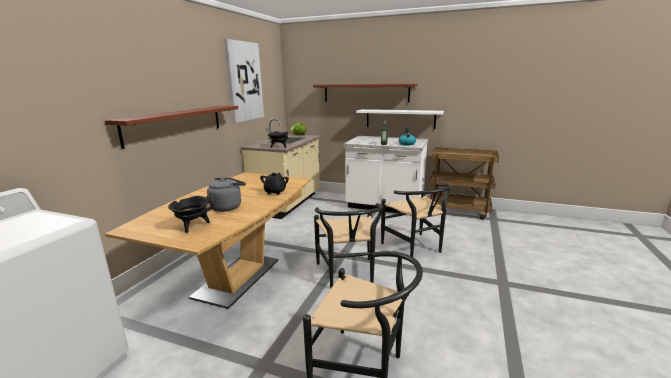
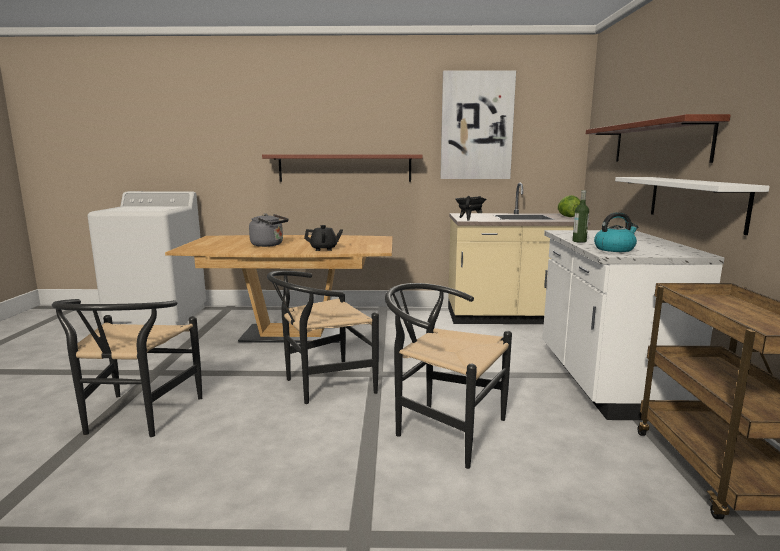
camera: 70 degrees right, 5 degrees down
black cooking pot [168,196,213,233] -> none
black chair [381,183,452,257] -> black chair turned 75 degrees clockwise [385,283,512,469]

